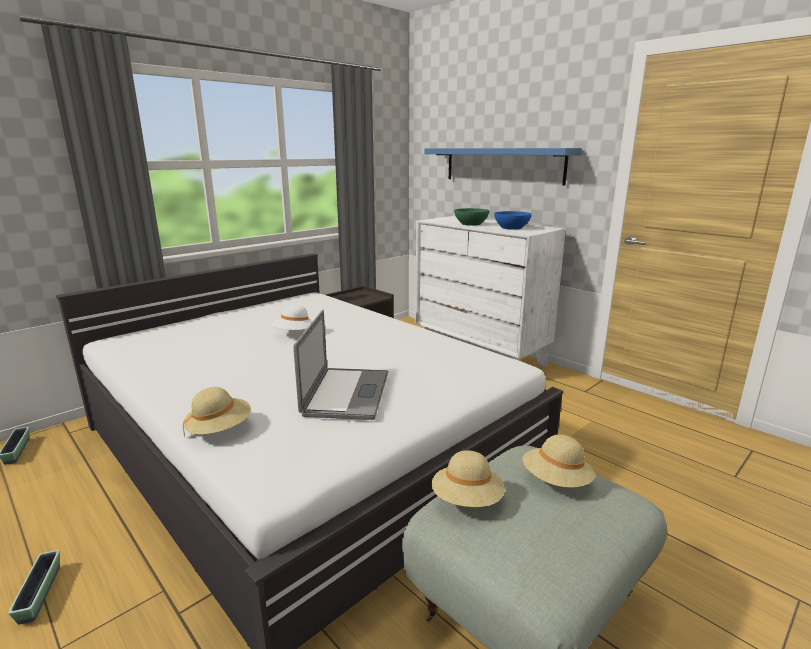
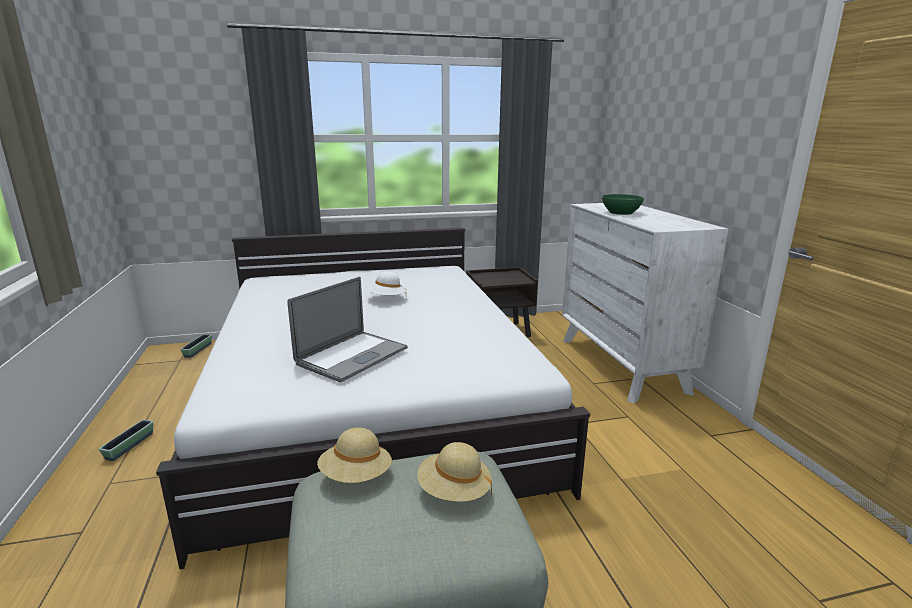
camera: 30 degrees right, 0 degrees up
beige hat [183,387,251,437] -> none
blue shelf [424,148,582,185] -> none
blue bowl [494,211,532,230] -> none

